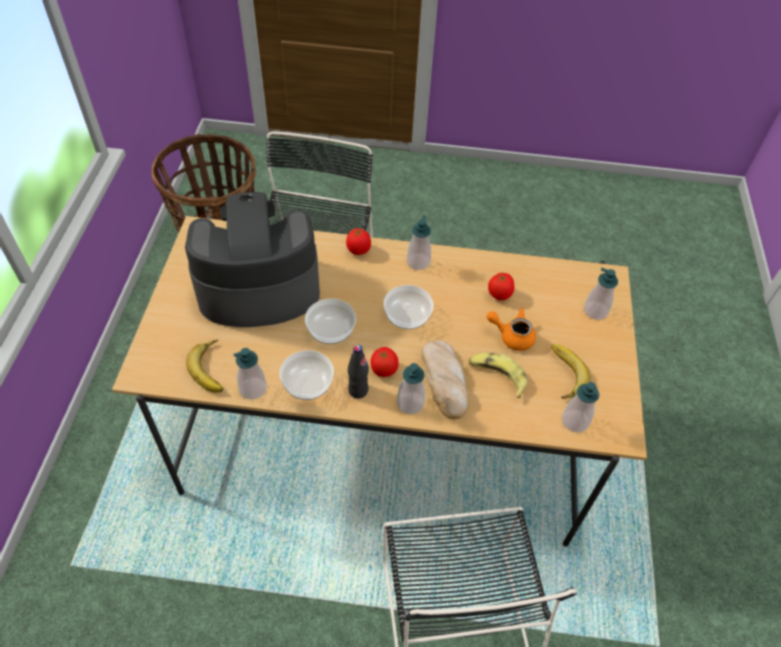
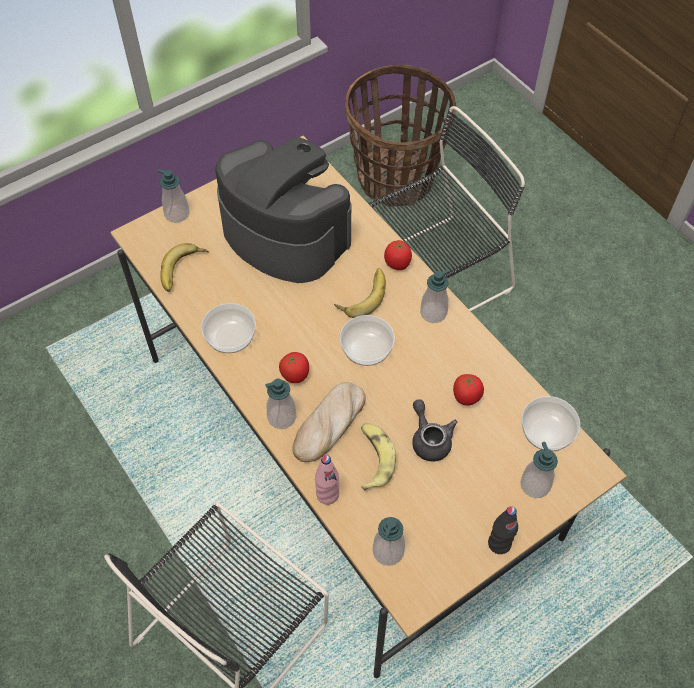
camera: 50 degrees right, 5 degrees up
soap dispenser [233,348,267,400] -> soap dispenser moved to [158,169,190,223]
bowl [305,299,356,344] -> bowl moved to [522,396,580,451]
black bottle [348,345,369,398] -> black bottle moved to [488,506,518,554]
orange teapot [487,308,536,351] -> grey teapot [412,400,457,461]
banana [551,344,591,399] -> banana moved to [334,268,386,318]
none -> pink bottle [315,455,339,505]

